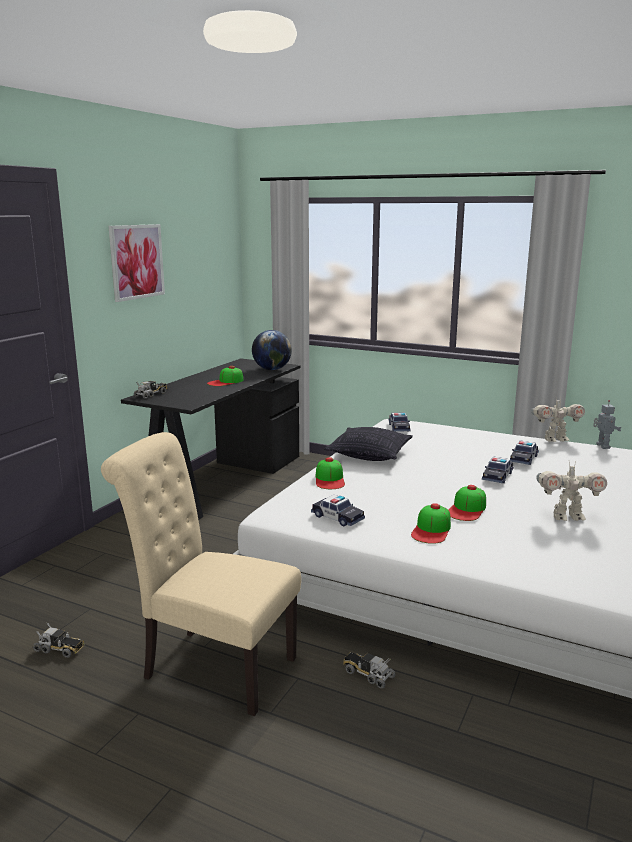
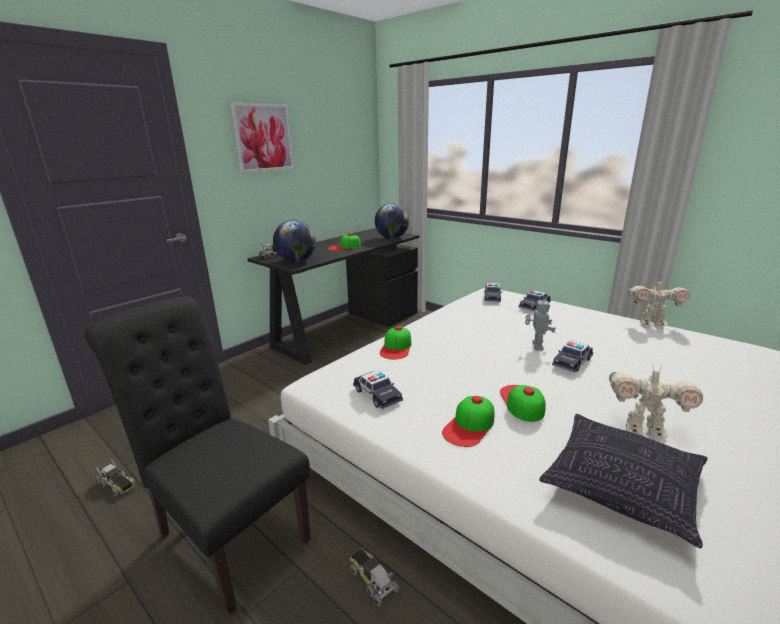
camera: 15 degrees right, 5 degrees up
beige chair [101,432,301,716] -> black chair [84,296,311,615]
pillow [324,427,413,461] -> pillow moved to [539,414,708,548]
cap [449,485,486,521] -> cap turned 135 degrees clockwise [500,385,546,422]
toy car [510,440,539,465] -> toy car moved to [519,290,551,311]
toy robot [593,400,622,449] -> toy robot moved to [525,296,556,350]
none -> globe [273,220,316,262]

